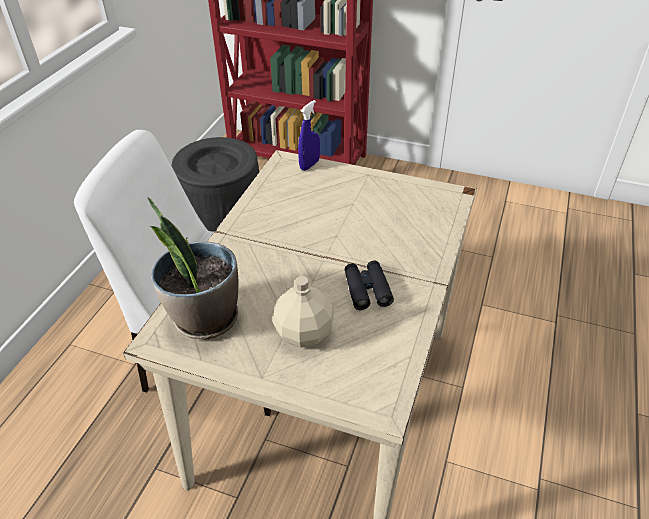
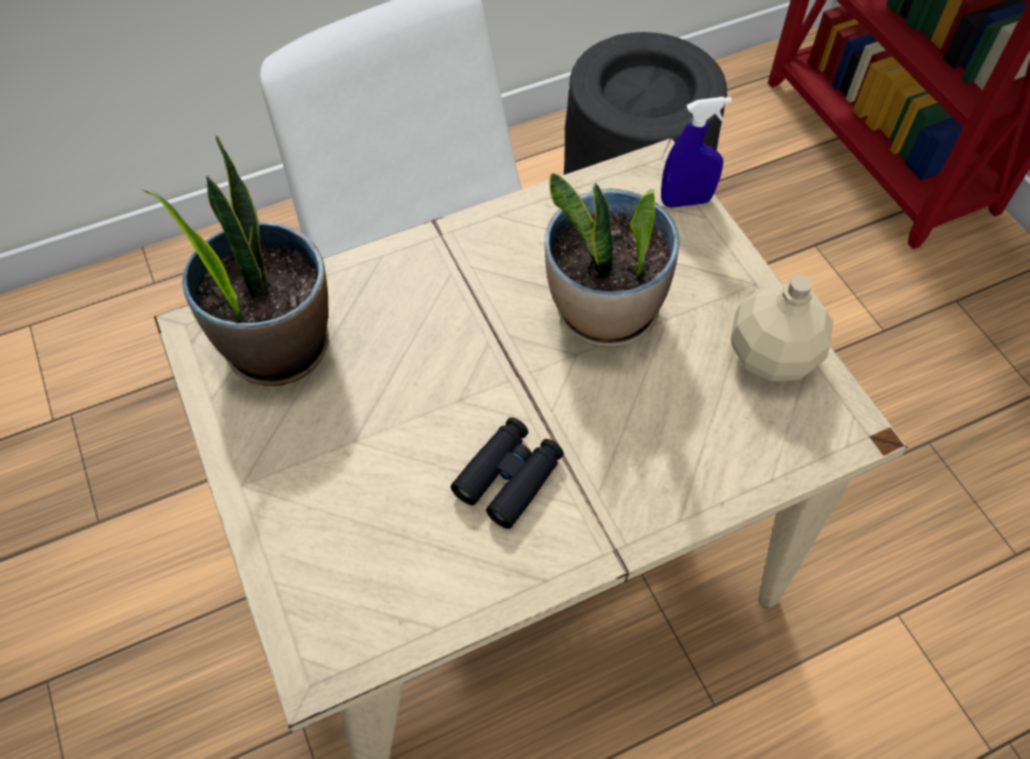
camera: 45 degrees right, 15 degrees up
beige bottle [273,276,334,348] -> beige bottle moved to [731,275,833,381]
none -> potted plant [544,173,680,347]

